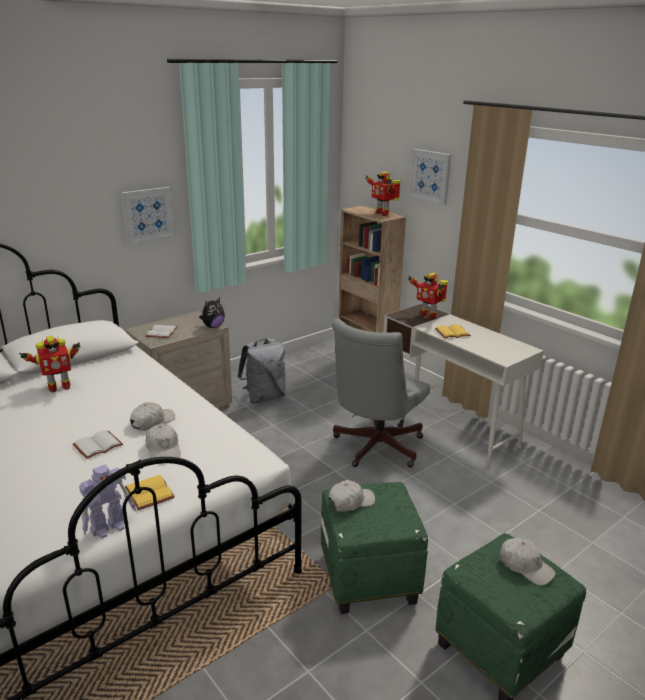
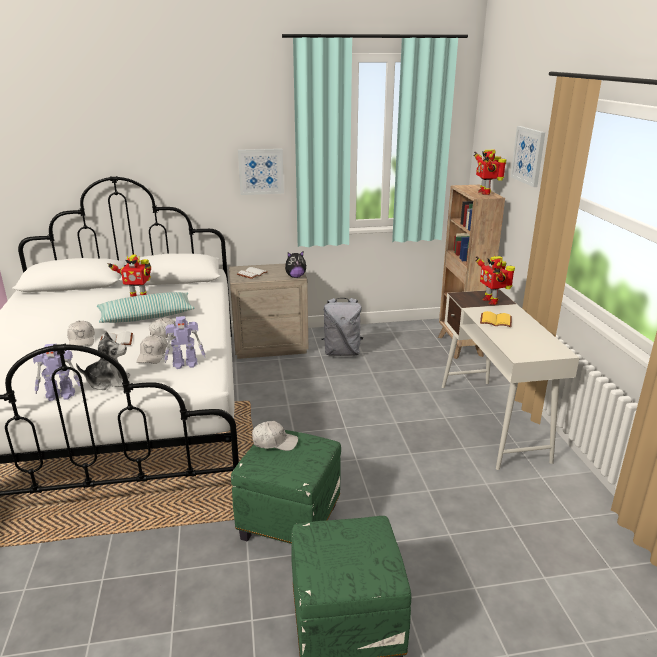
camera: 30 degrees right, 0 degrees up
yellow book [125,475,175,510] -> plush toy [76,331,130,390]
grey office chair [332,318,430,468] -> none
white cap [500,538,556,586] -> white cap moved to [67,321,95,346]
none -> pillow [97,292,195,323]
none -> toy robot [164,316,206,369]

